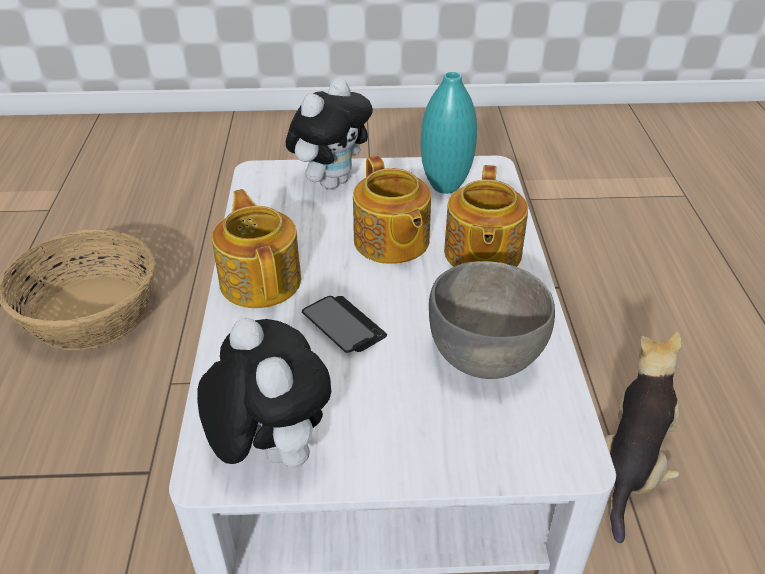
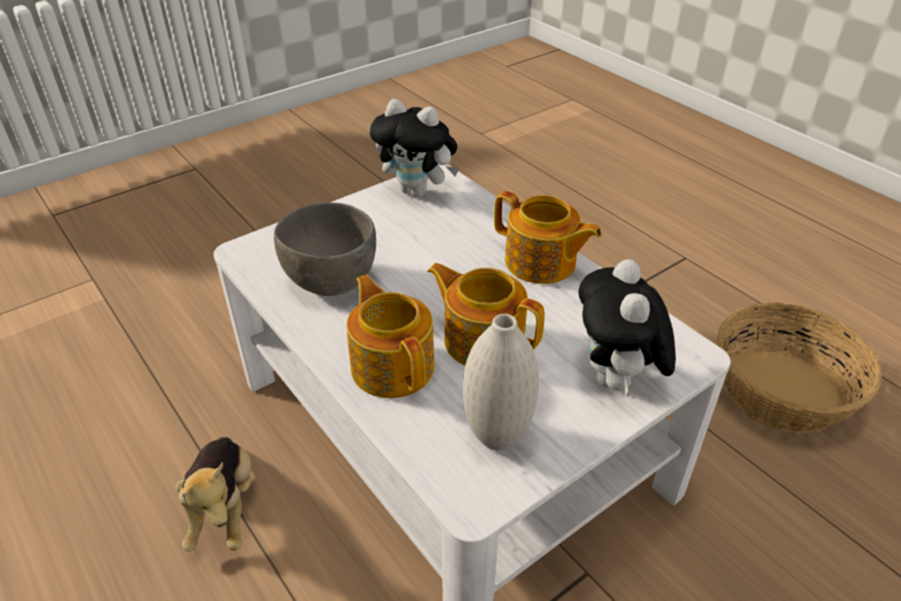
camera: 145 degrees right, 0 degrees up
phone [302,296,387,353] -> none
turquoise vase [420,72,477,194] -> white vase [463,314,539,450]

